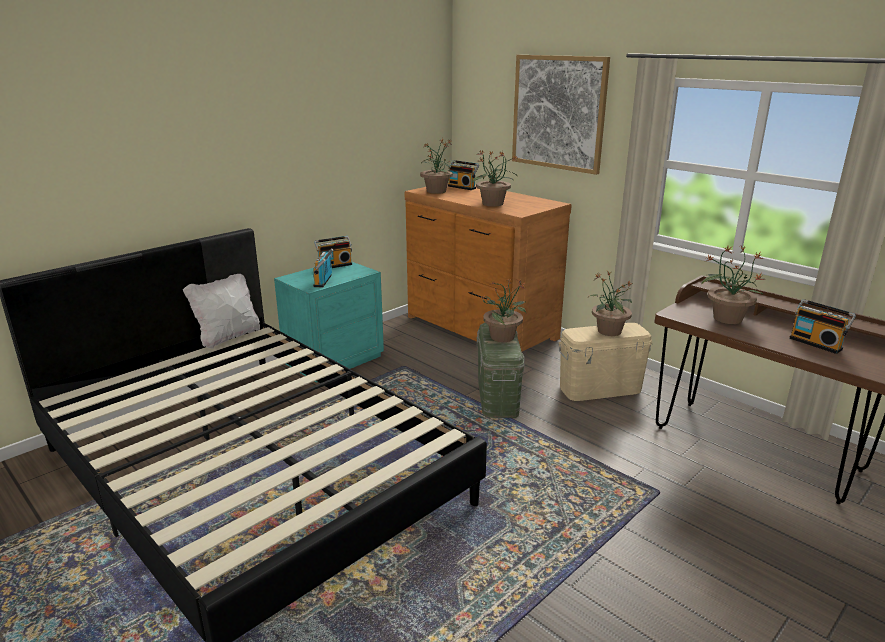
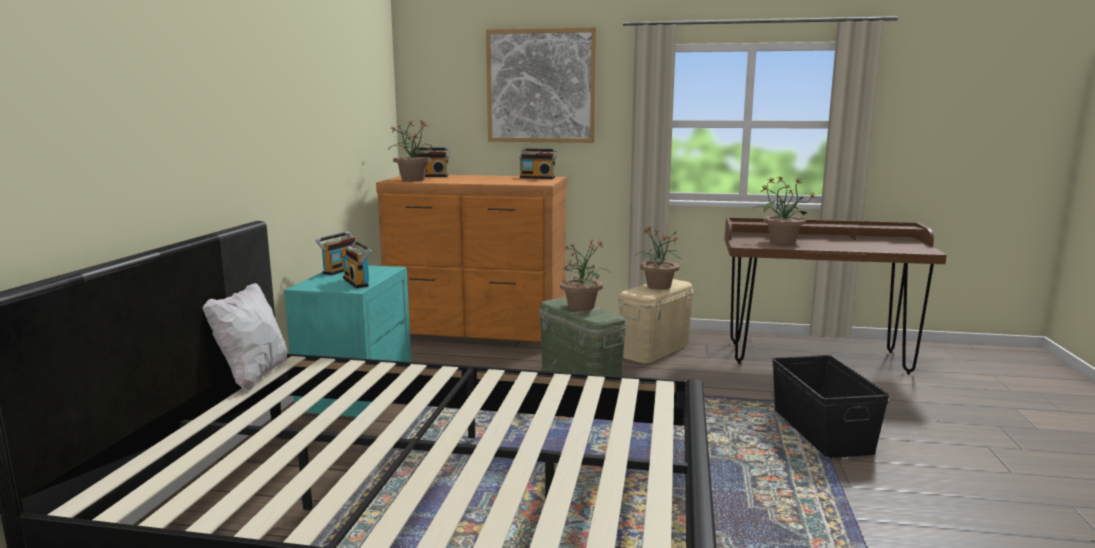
camera: 35 degrees left, 10 degrees down
potted plant [472,150,518,206] -> none
radio [789,299,856,354] -> radio moved to [519,148,558,179]
none -> black storage box [772,355,890,458]

